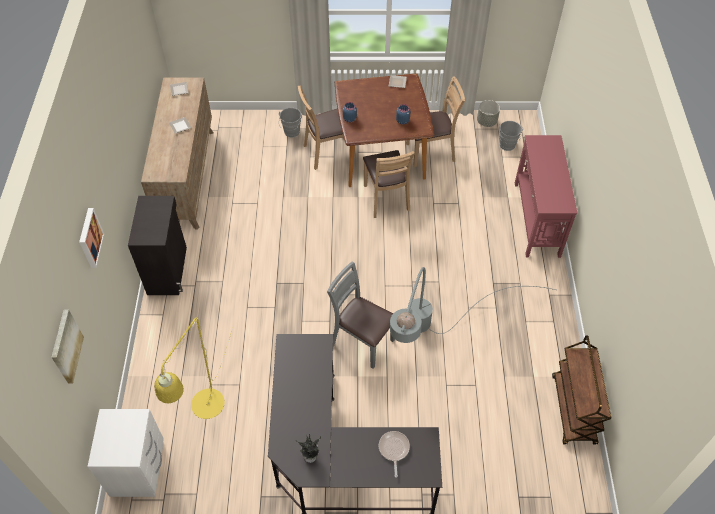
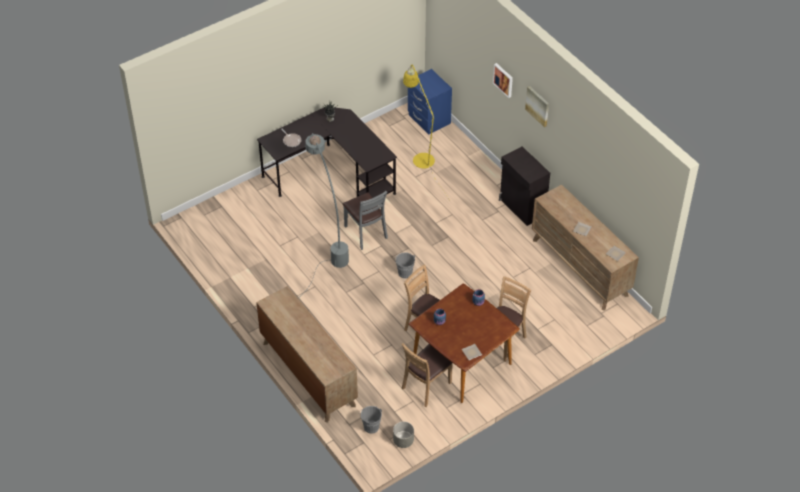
camera: 145 degrees right, 5 degrees down
picture [51,309,84,384] -> picture moved to [525,86,549,127]
white nightstand [87,409,164,497] -> blue nightstand [408,69,452,135]
grey bucket [279,108,302,137] -> grey bucket moved to [395,253,415,279]
grey chair [327,261,395,369] -> grey chair turned 60 degrees clockwise [343,191,388,250]
red console table [515,135,578,258] -> brown dresser [256,286,358,423]
brown cart [552,335,611,444] -> none

